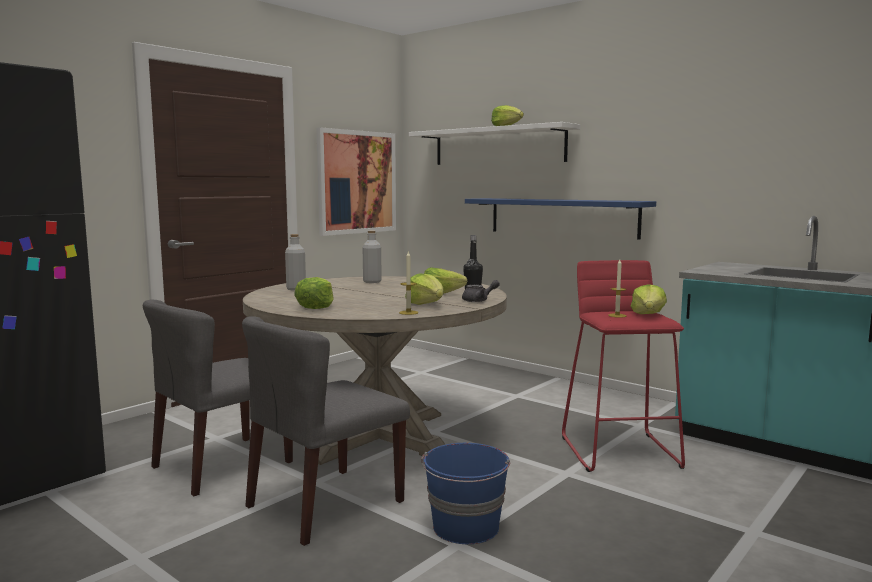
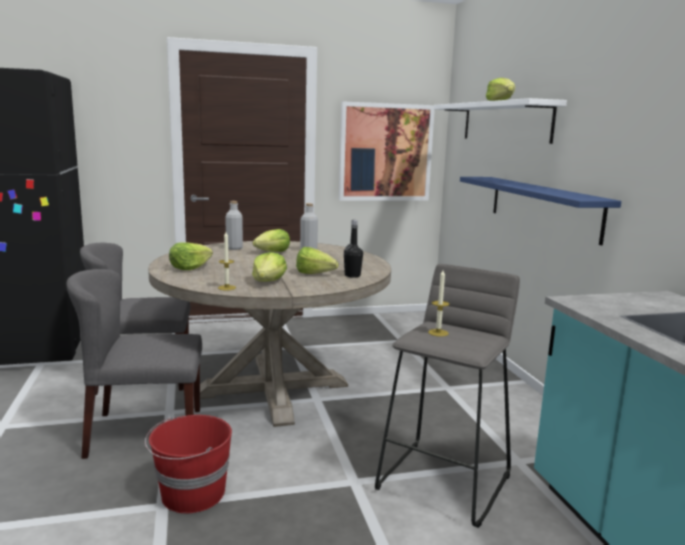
camera: 35 degrees right, 5 degrees up
blue bucket [421,443,510,544] -> red bucket [145,415,232,513]
grey teapot [462,280,500,302] -> none
red stool [562,260,685,472] -> grey stool [375,264,520,528]
lettuce [631,284,667,314] -> lettuce moved to [253,229,290,252]

